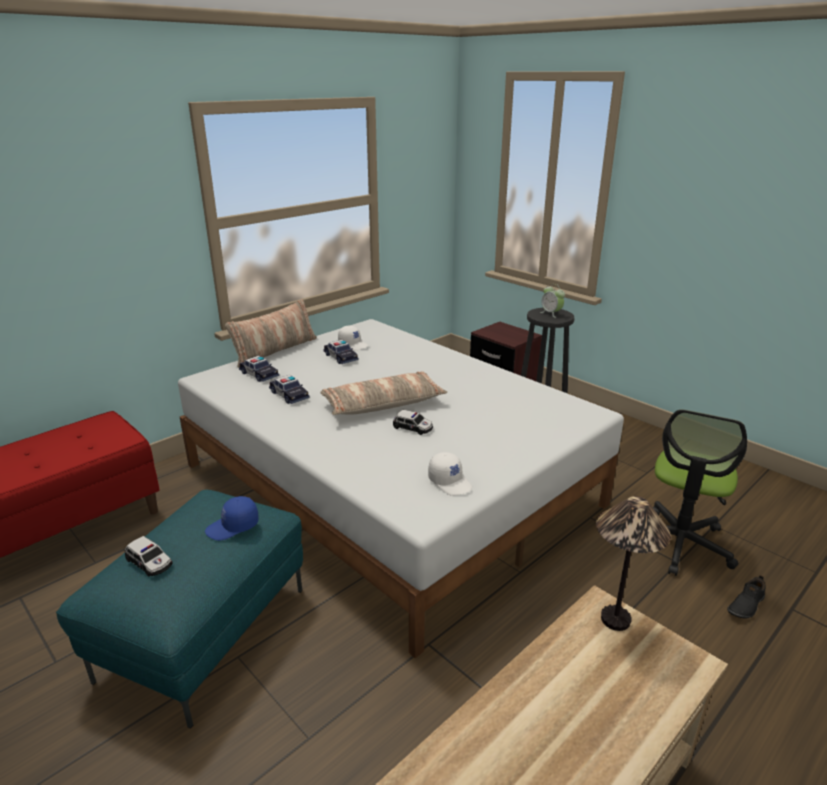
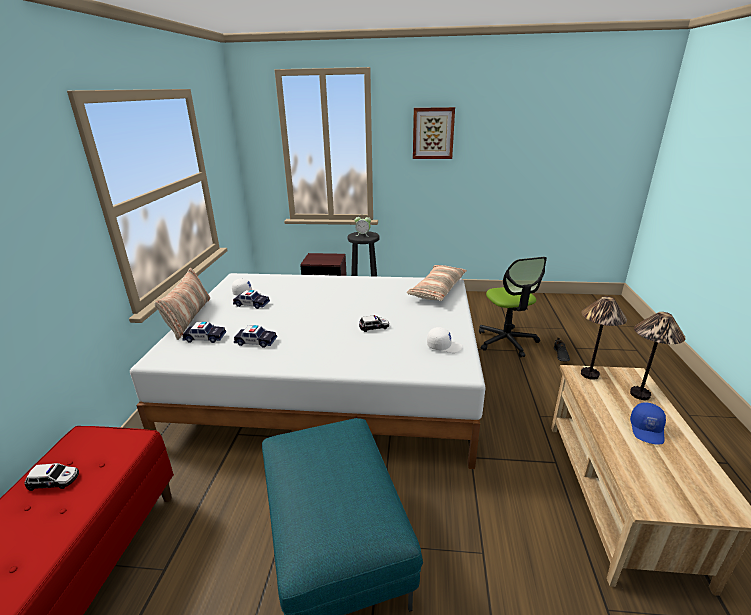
camera: 40 degrees left, 0 degrees up
toy car [125,536,173,577] -> toy car moved to [25,463,79,491]
blue cap [205,496,259,541] -> blue cap moved to [630,402,666,445]
pillow [320,371,447,415] -> pillow moved to [407,265,467,301]
none -> picture [413,107,455,159]
none -> table lamp [630,312,686,400]

